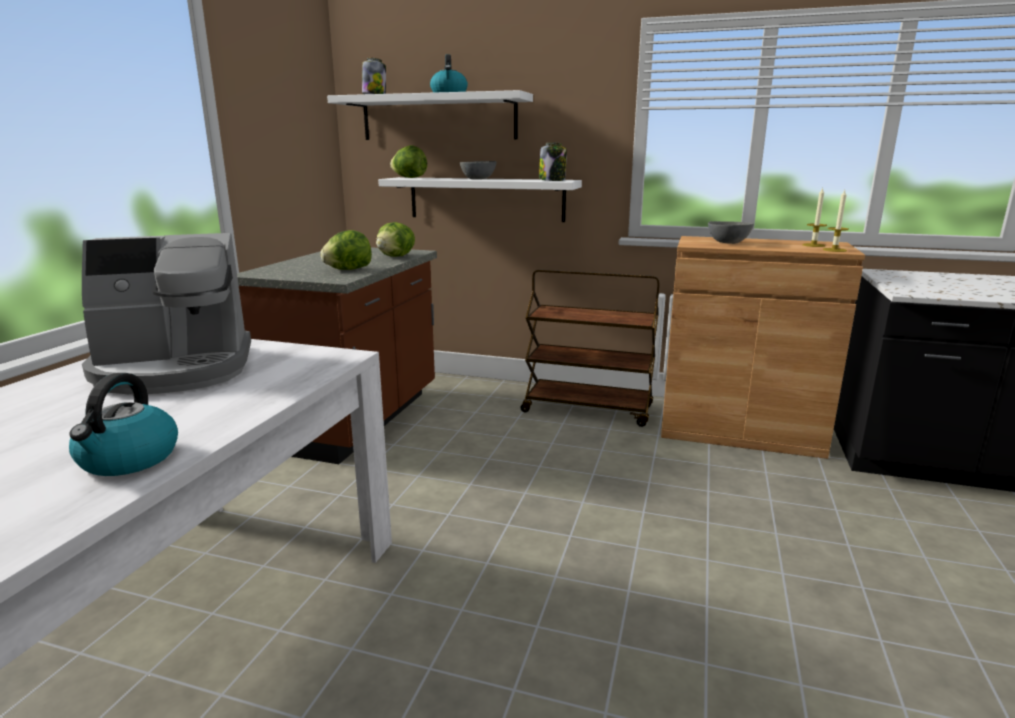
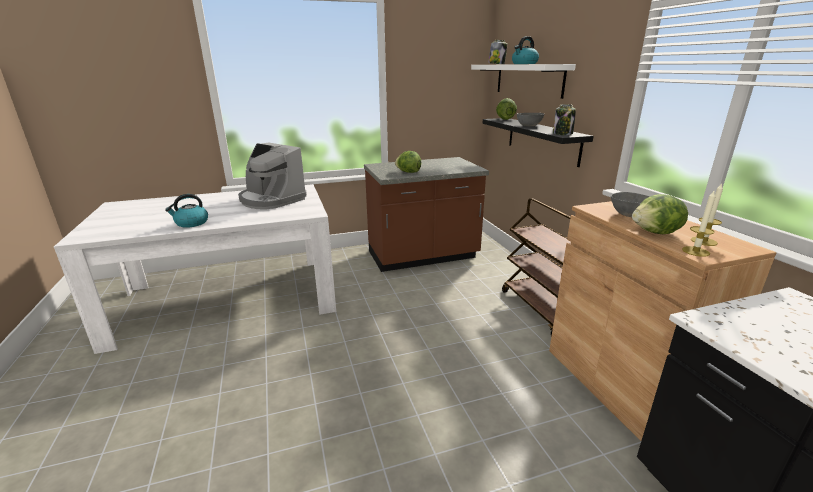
camera: 55 degrees right, 5 degrees up
lettuce [376,222,415,257] -> lettuce moved to [632,194,688,234]
white shelf [378,177,582,222] -> black shelf [482,118,594,167]

